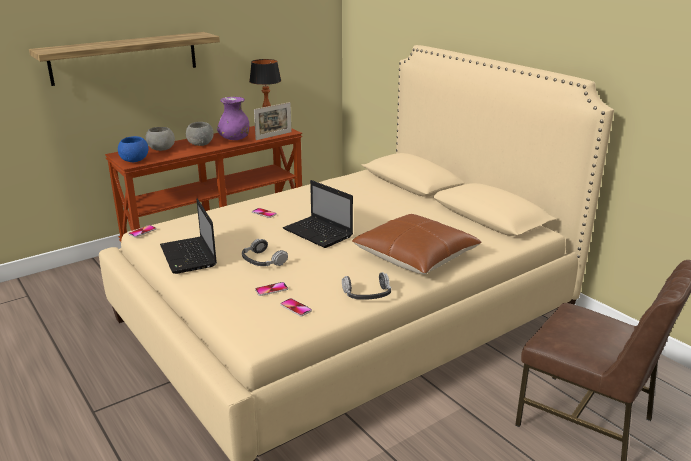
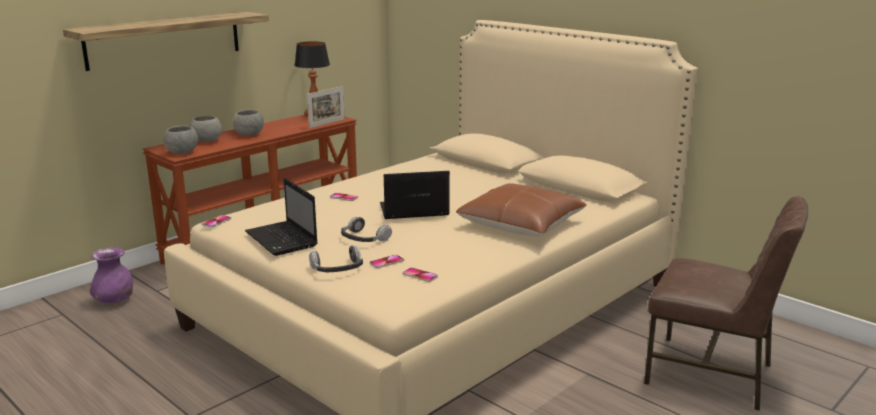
camera: 10 degrees left, 5 degrees down
blue bowl [118,136,148,162] -> grey bowl [163,125,198,154]
purple vase [217,97,249,140] -> purple vase moved to [90,247,133,303]
laptop [283,180,353,248] -> laptop turned 135 degrees clockwise [380,171,450,219]
headphones [342,272,391,300] -> headphones moved to [309,245,363,272]

